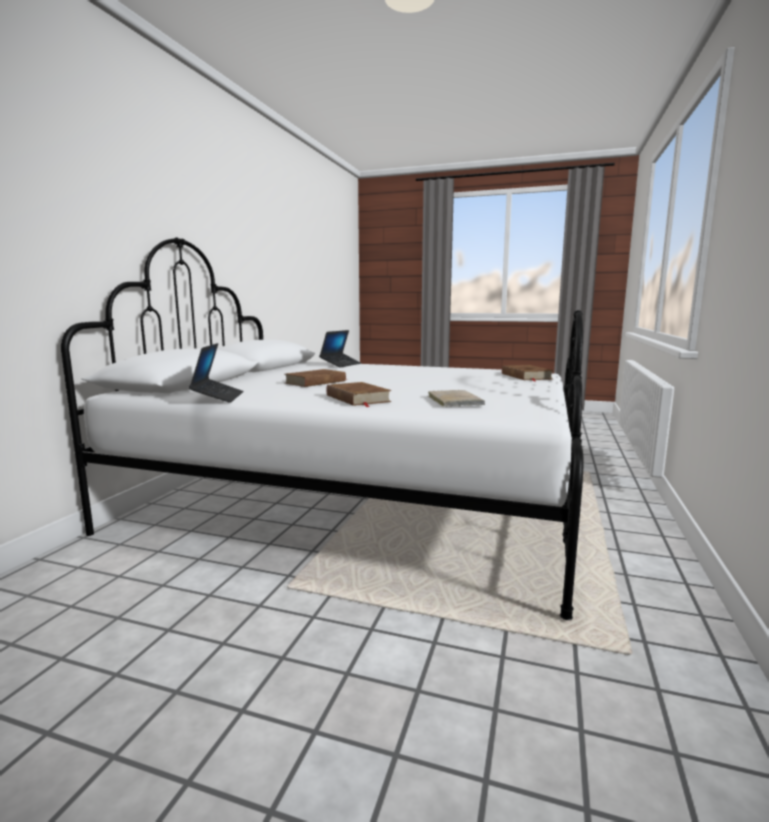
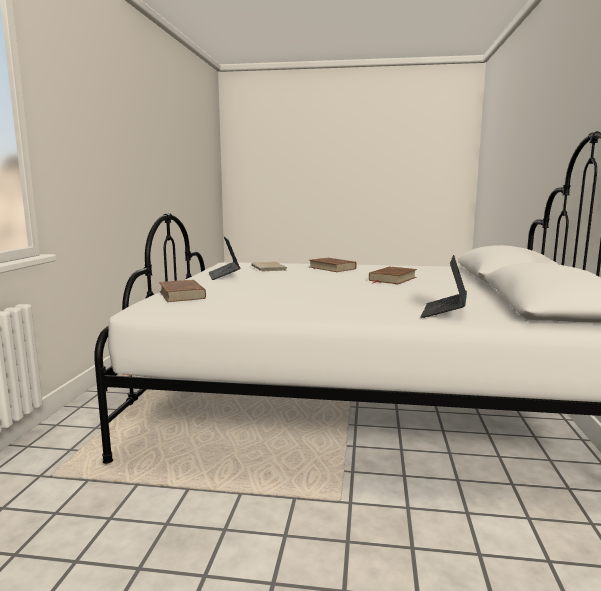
camera: 170 degrees right, 0 degrees up
laptop [189,343,243,403] -> laptop moved to [209,236,241,280]

